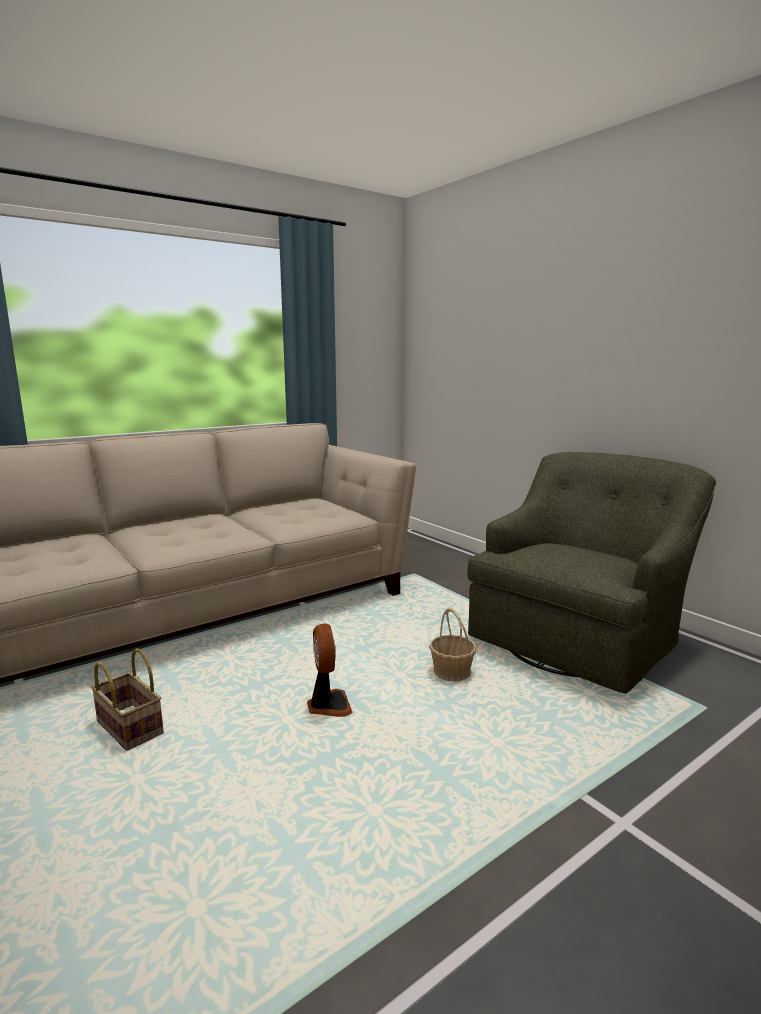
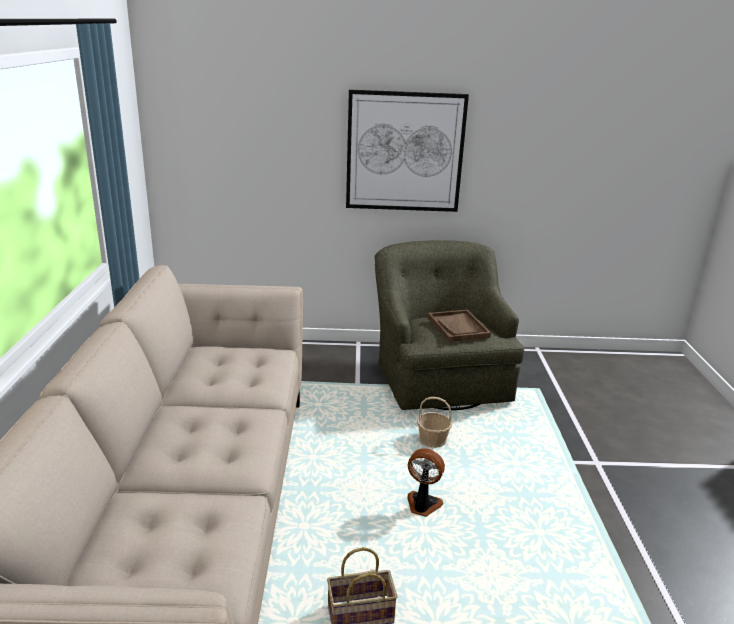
camera: 55 degrees left, 10 degrees up
none -> picture [346,90,469,212]
none -> brown tray [428,310,491,342]

